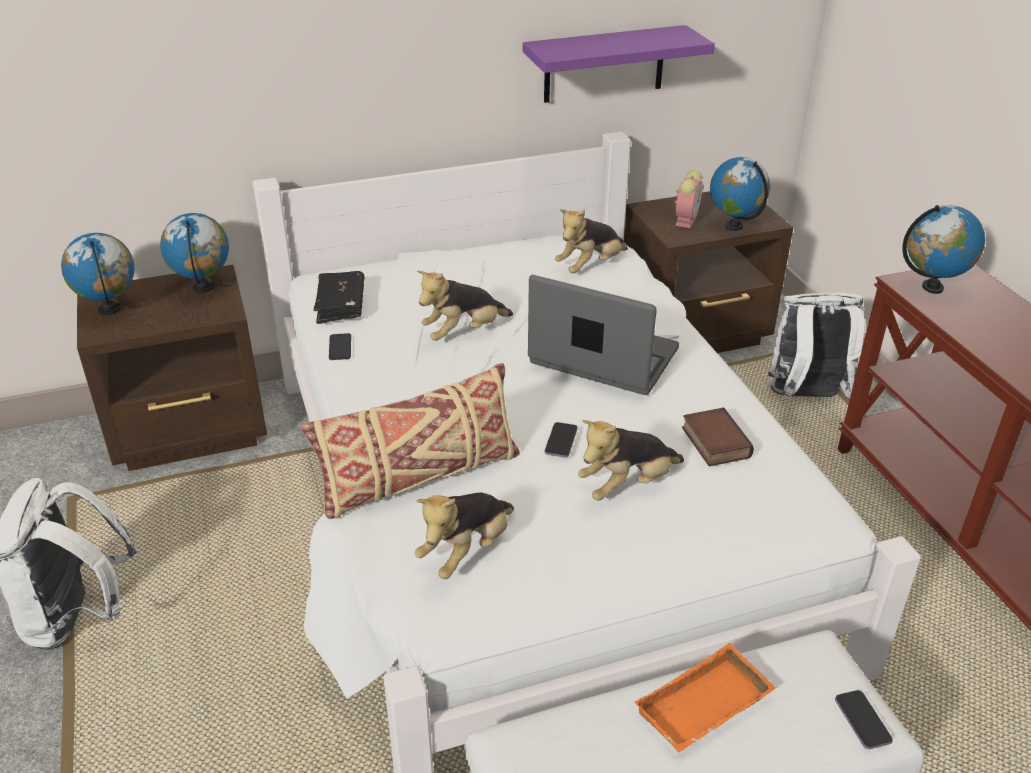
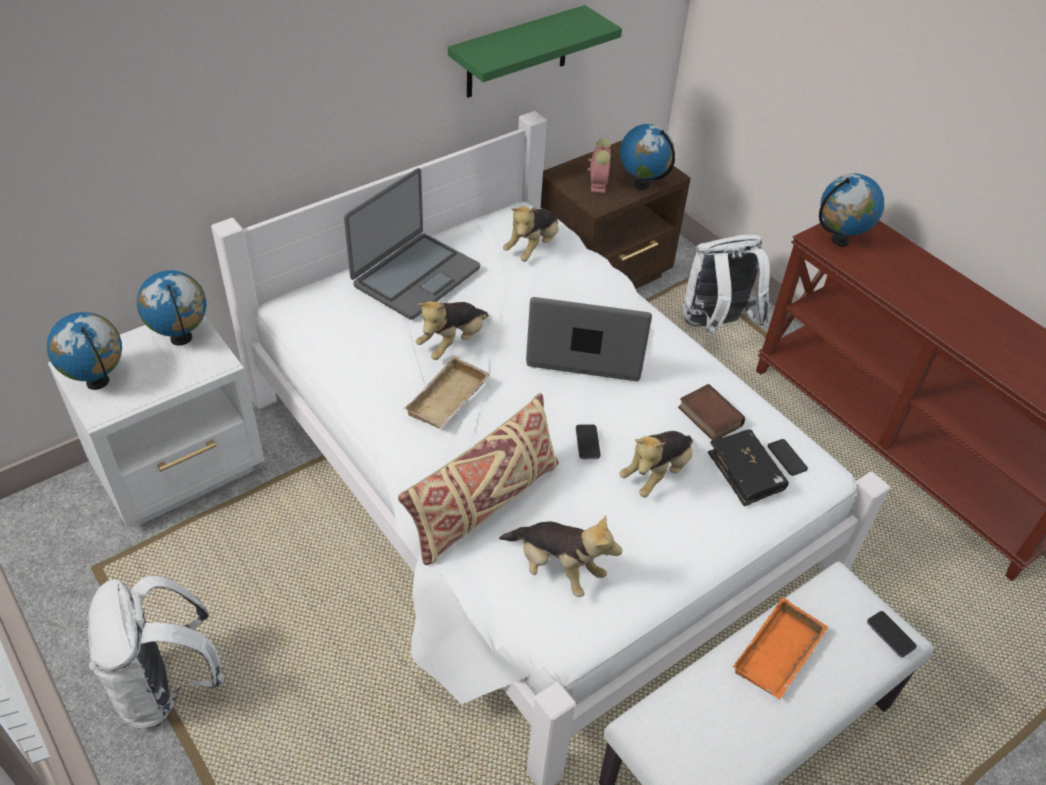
camera: 20 degrees left, 10 degrees up
brown nightstand [77,265,267,471] -> white nightstand [48,315,264,526]
black book [314,271,364,324] -> black book moved to [708,429,789,507]
phone [329,333,351,360] -> phone moved to [768,439,808,476]
plush toy [415,493,514,579] -> plush toy turned 75 degrees counterclockwise [499,515,622,597]
purple shelf [523,25,715,103] -> green shelf [448,5,622,98]
none -> laptop [344,168,480,320]
none -> beige tray [404,356,490,429]

